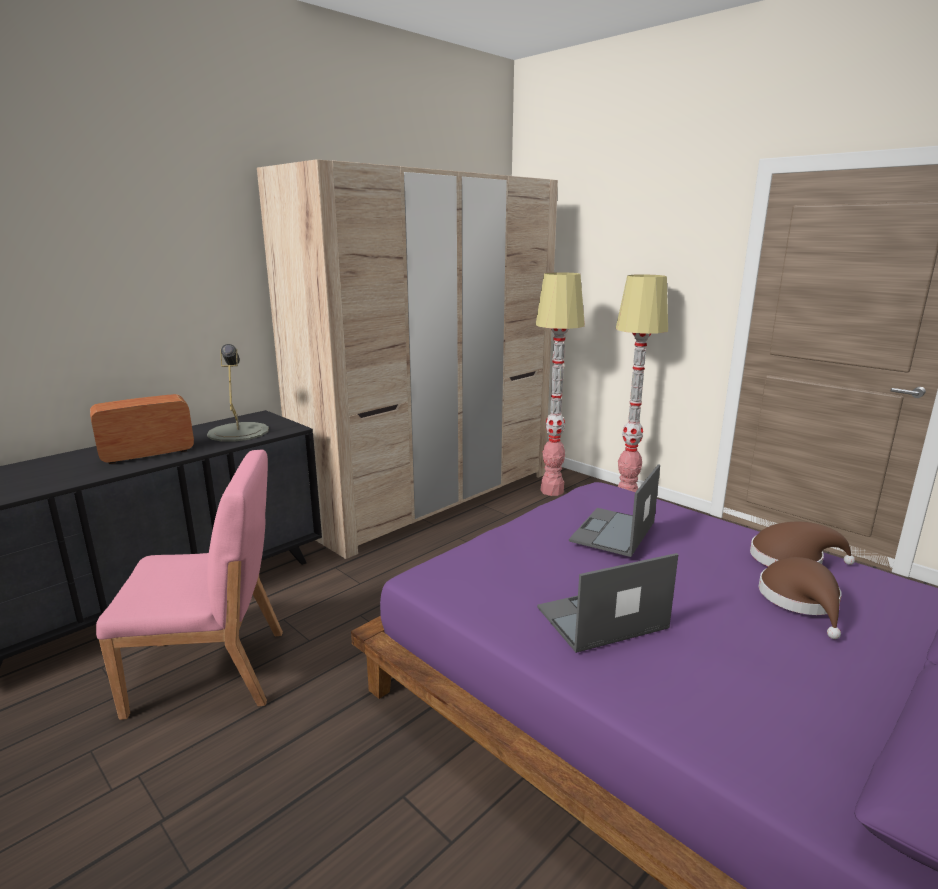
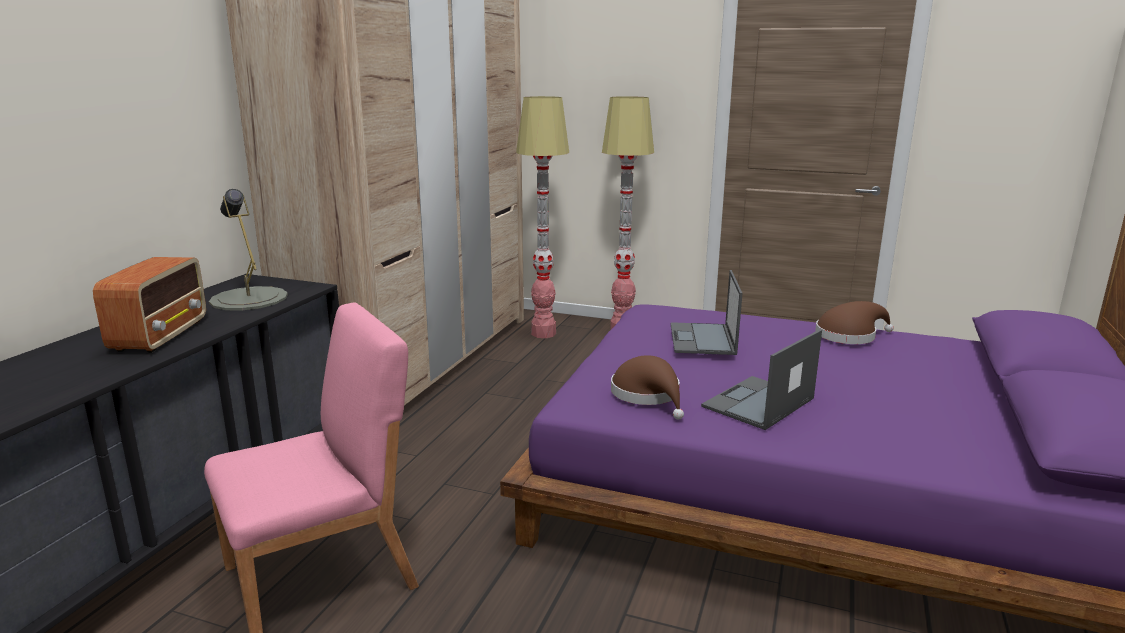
camera: 25 degrees left, 0 degrees up
radio [90,394,194,464] -> radio turned 150 degrees clockwise [93,257,206,353]
brown hat [759,557,842,639] -> brown hat moved to [611,355,684,420]

